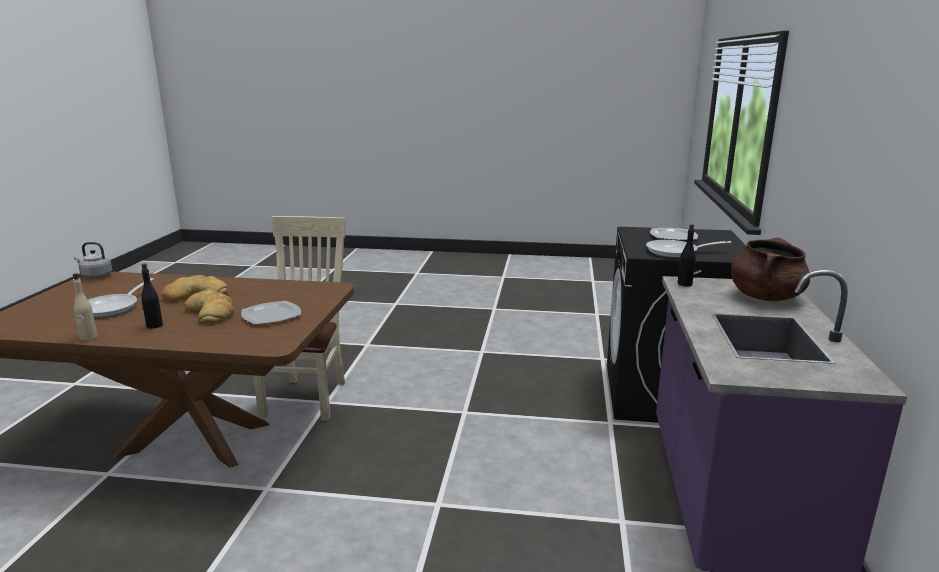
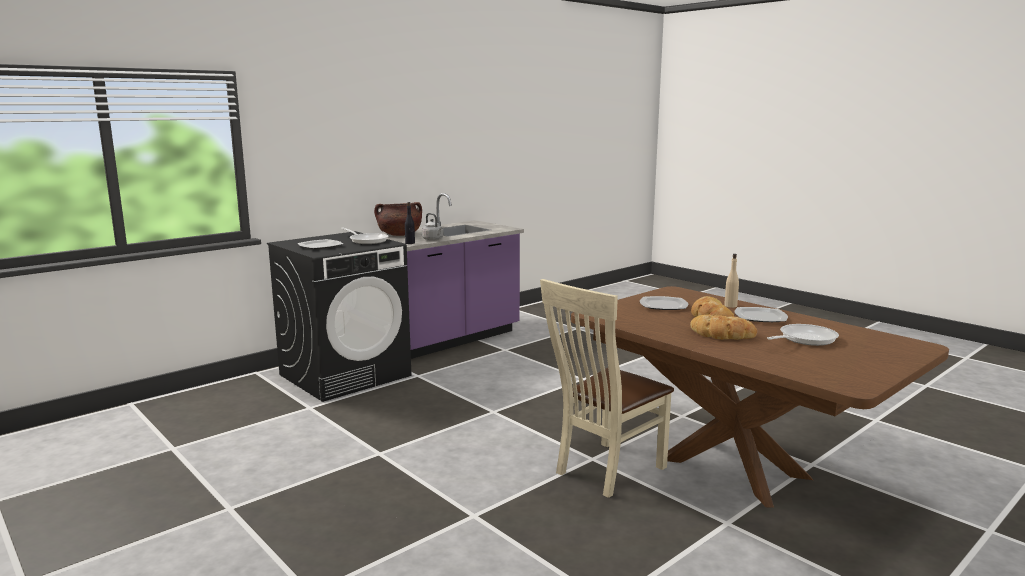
camera: 140 degrees left, 5 degrees down
beige bottle [73,273,98,341] -> beige bottle moved to [724,254,739,308]
grey kettle [74,242,112,278] -> grey kettle moved to [422,213,444,241]
black bottle [141,264,163,329] -> plate [734,307,788,322]

